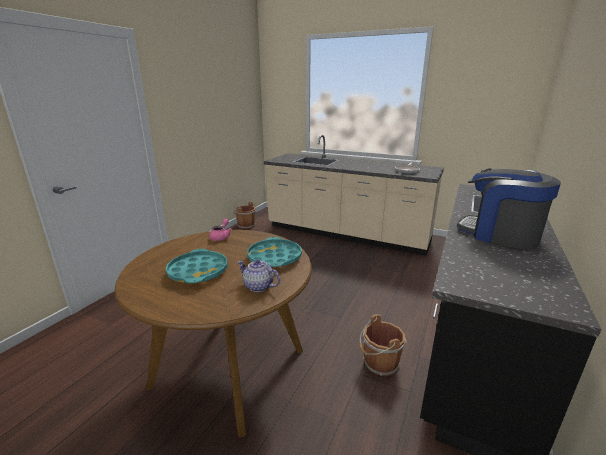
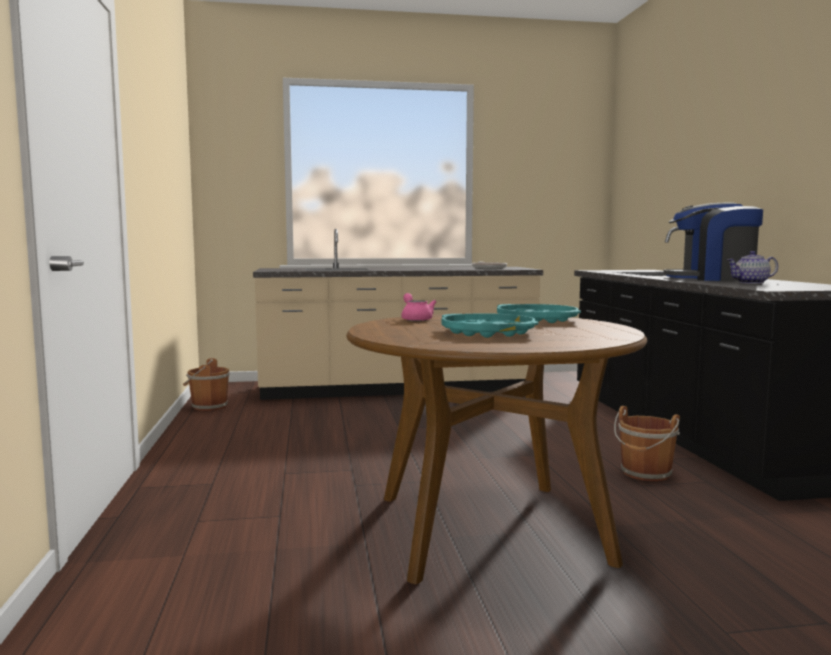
camera: 35 degrees left, 15 degrees down
teapot [237,260,280,292] -> teapot moved to [727,251,778,284]

